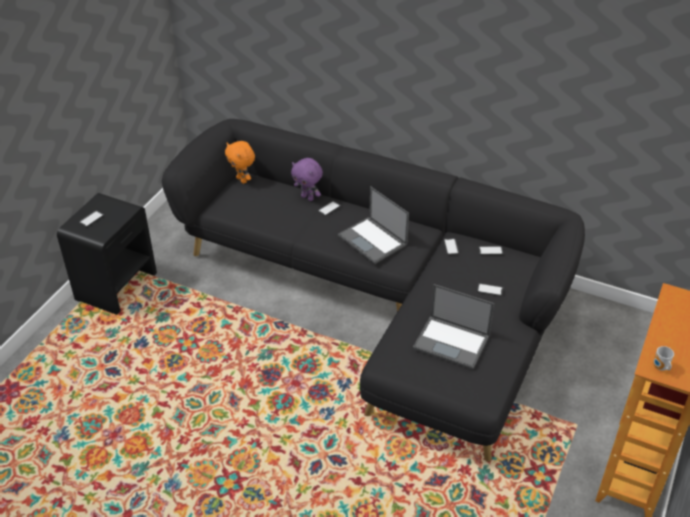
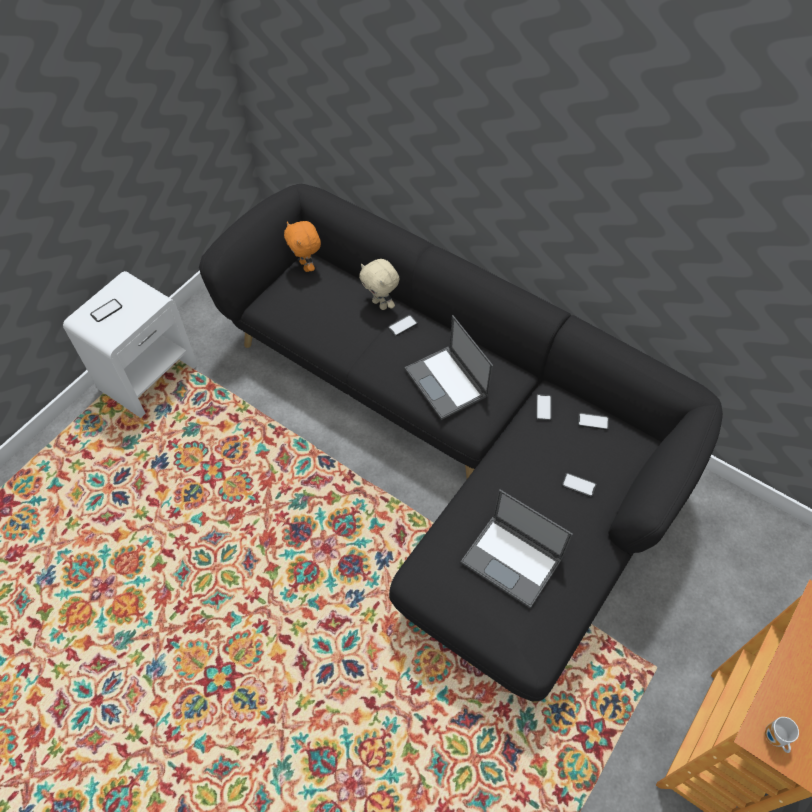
camera: 10 degrees right, 15 degrees up
black nightstand [57,193,157,315] -> white nightstand [63,271,198,418]
purple plush toy [291,158,323,201] -> beige plush toy [359,259,399,310]

